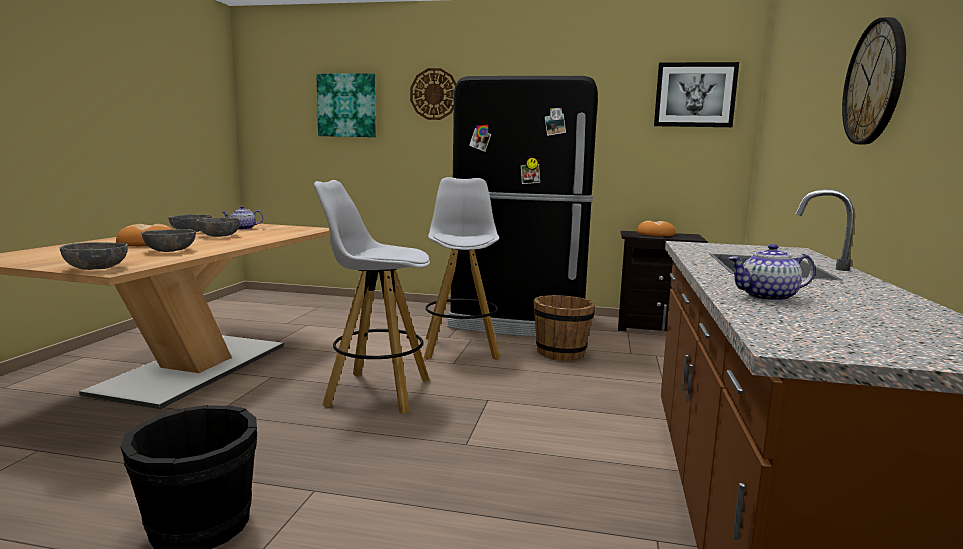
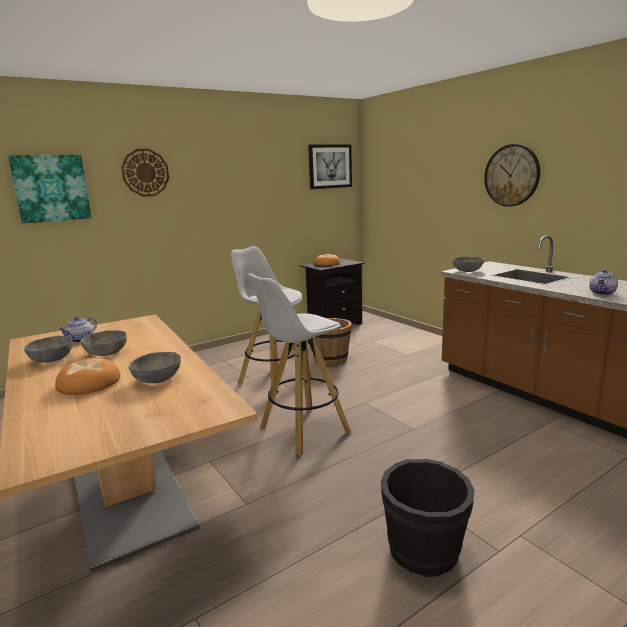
camera: 45 degrees left, 5 degrees up
grey bowl [60,242,128,270] -> grey bowl moved to [452,256,484,272]
black fridge [447,76,598,337] -> none

